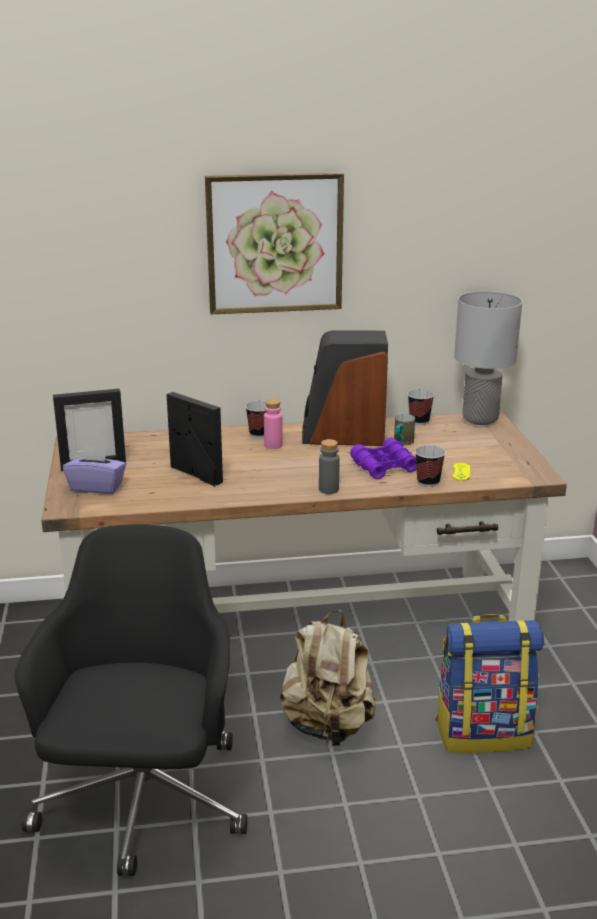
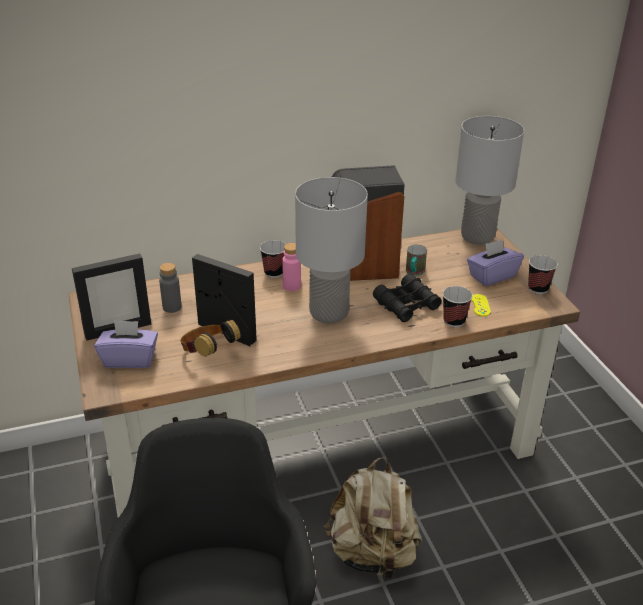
camera: 10 degrees left, 10 degrees up
picture [205,173,344,314] -> none
grey bottle [319,439,340,494] -> grey bottle moved to [159,263,182,313]
purple binoculars [350,438,417,479] -> black binoculars [373,274,442,322]
cup [407,389,434,425] -> cup moved to [528,255,558,294]
backpack [435,614,544,753] -> none
none -> headphones [180,320,241,357]
none -> grey table lamp [295,177,368,323]
none -> purple tissue box [467,239,524,286]

